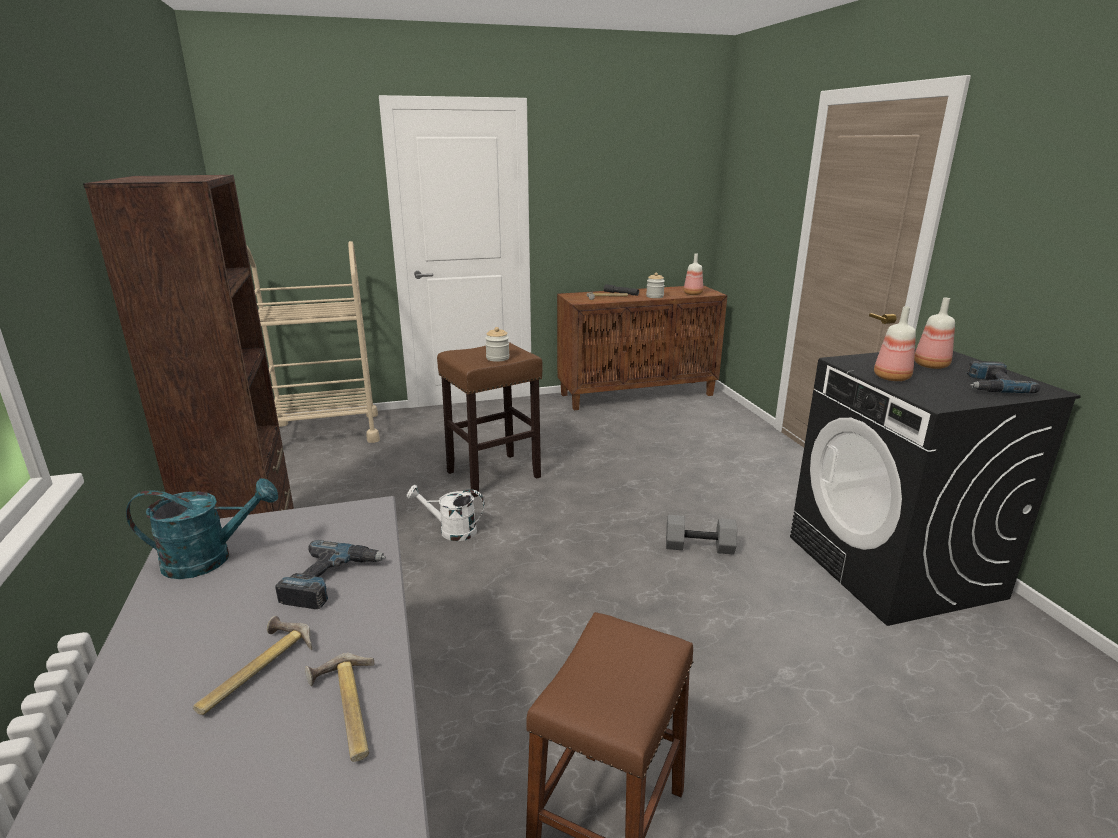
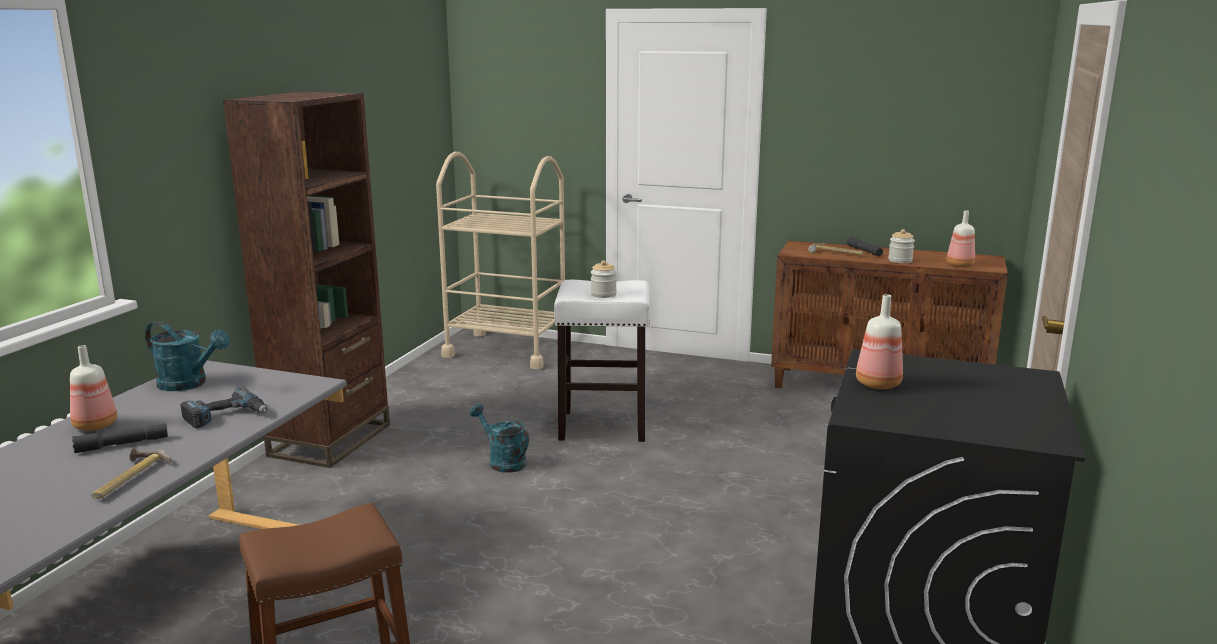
camera: 35 degrees right, 5 degrees down
hammer [193,616,312,715] -> grey flashlight [72,423,168,453]
white watering can [407,485,485,541] -> turquoise watering can [470,404,529,473]
brown stool [437,342,542,497] -> white stool [554,280,650,442]
grey dumbbell [666,515,737,555] -> none
bottle [914,298,955,369] -> bottle moved to [70,345,117,431]
power drill [967,361,1040,394] -> none

